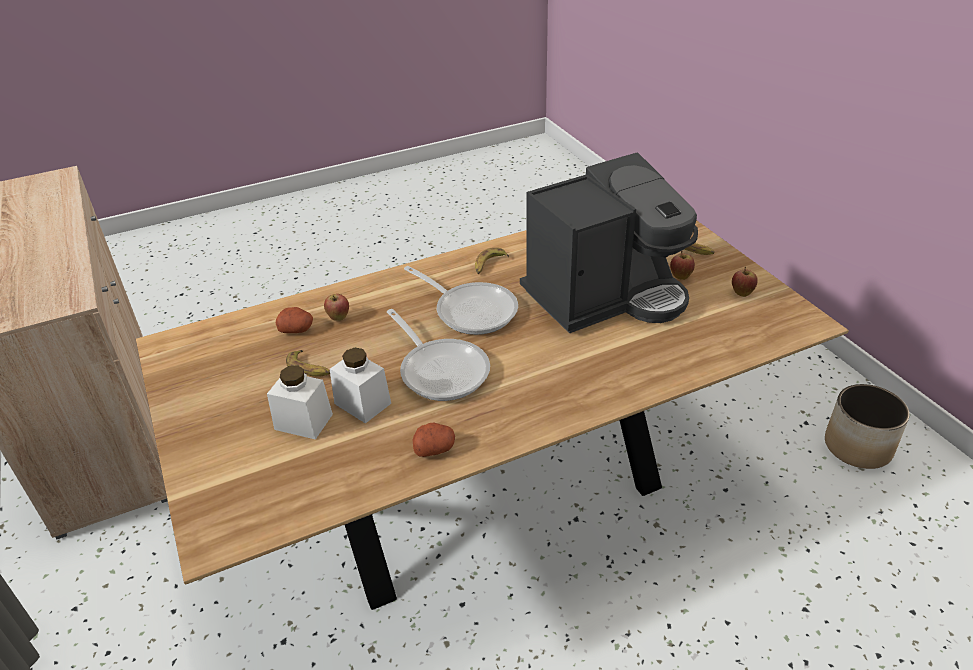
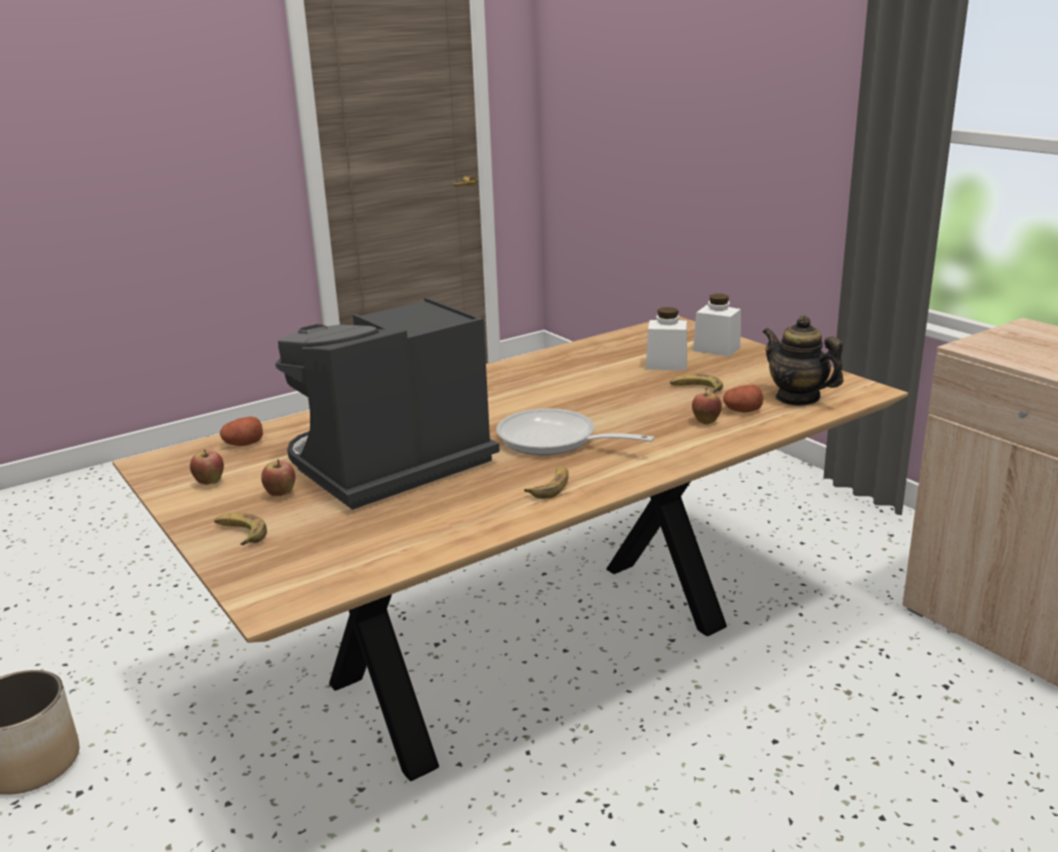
camera: 170 degrees right, 15 degrees down
white jar [330,348,391,424] -> white jar moved to [693,294,741,357]
frying pan [387,309,490,401] -> none
potato [413,423,455,457] -> potato moved to [220,416,263,446]
none -> teapot [763,315,844,406]

